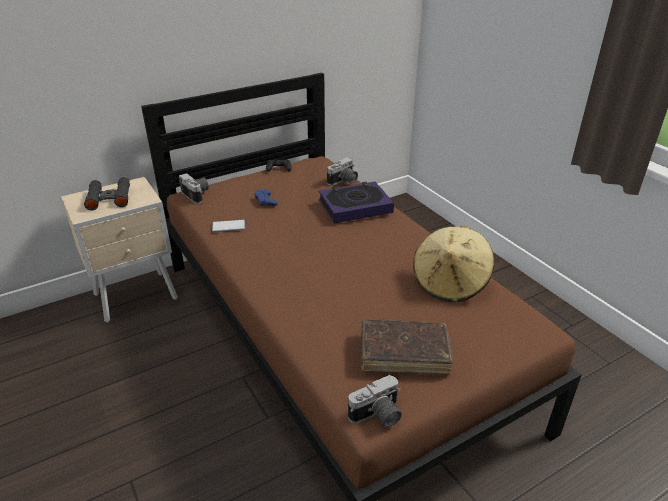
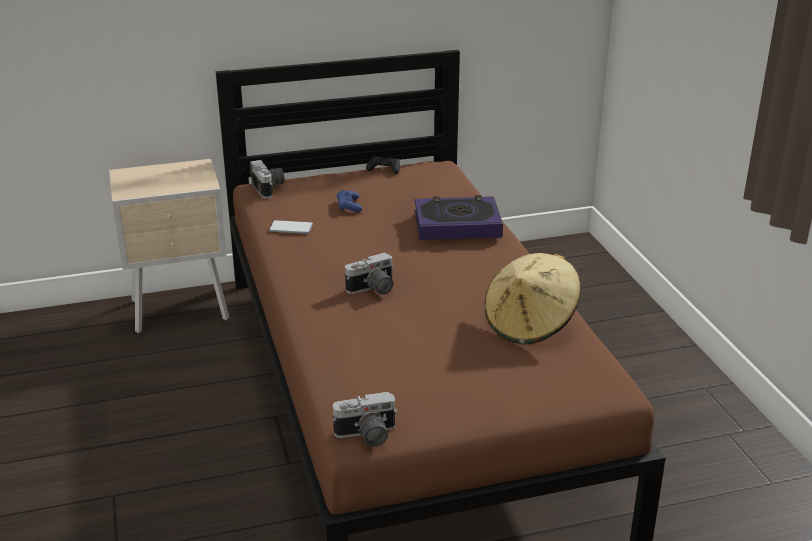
camera: 15 degrees right, 5 degrees down
black binoculars [84,177,130,211] -> none
camera [327,157,358,186] -> camera moved to [345,253,395,295]
brown book [361,319,453,375] -> none

